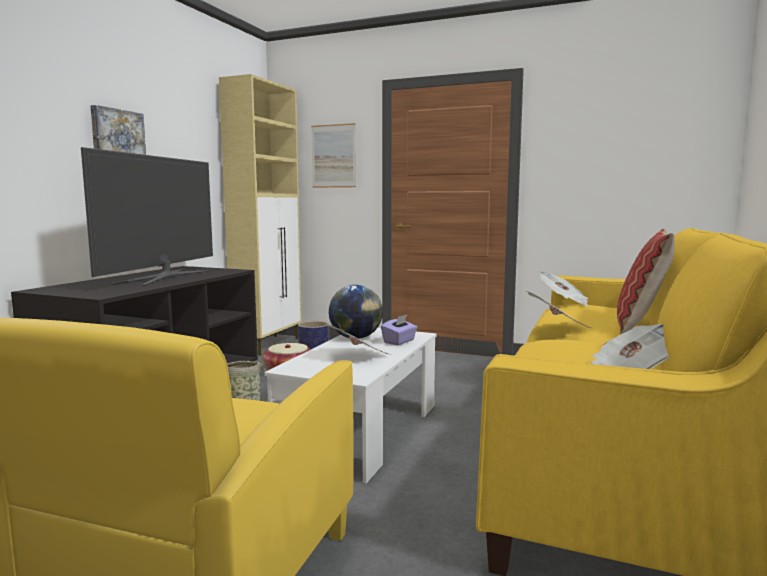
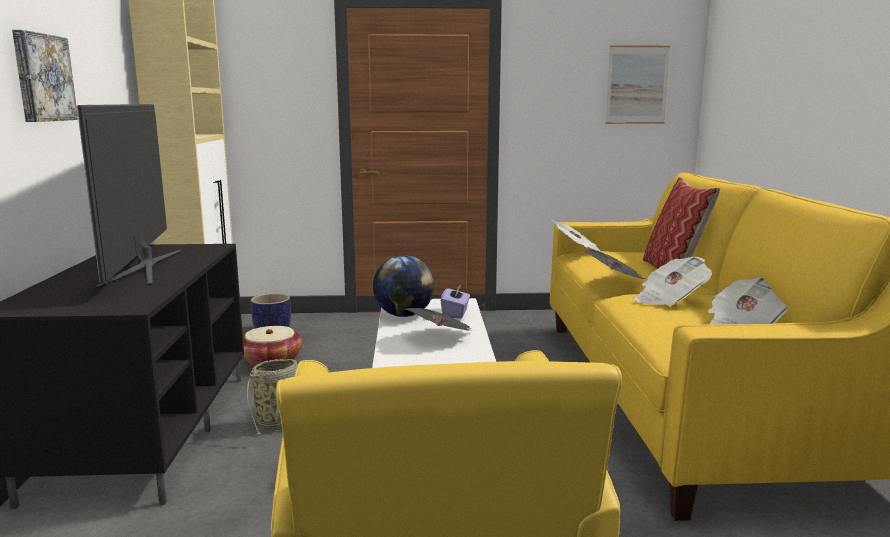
camera: 25 degrees left, 5 degrees up
picture [311,123,356,188] -> picture moved to [605,45,670,124]
none -> newspaper [634,257,712,306]

